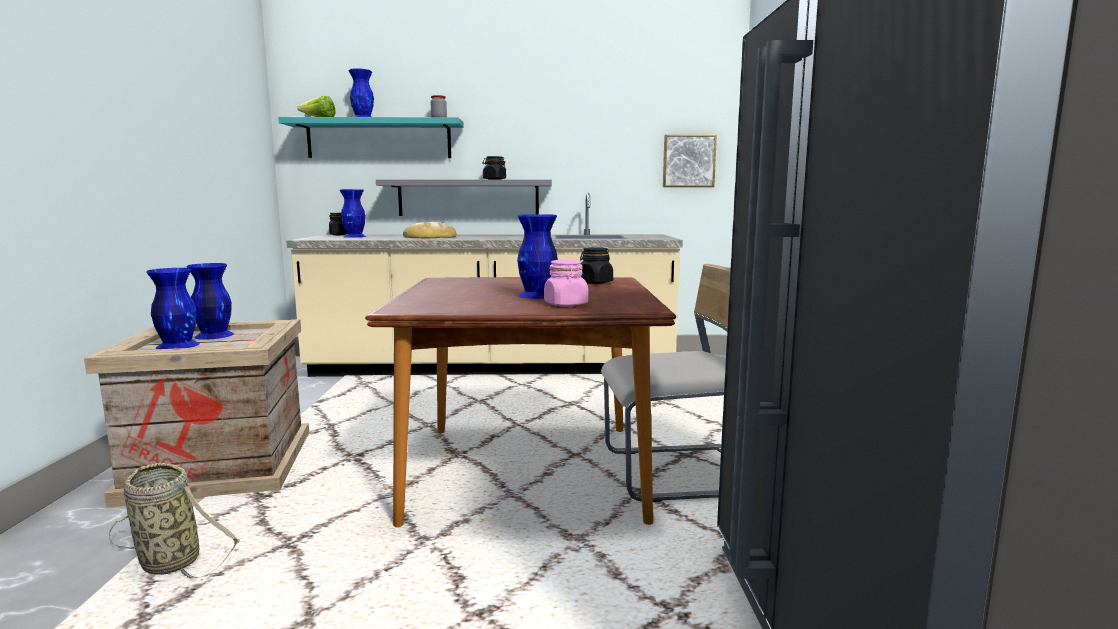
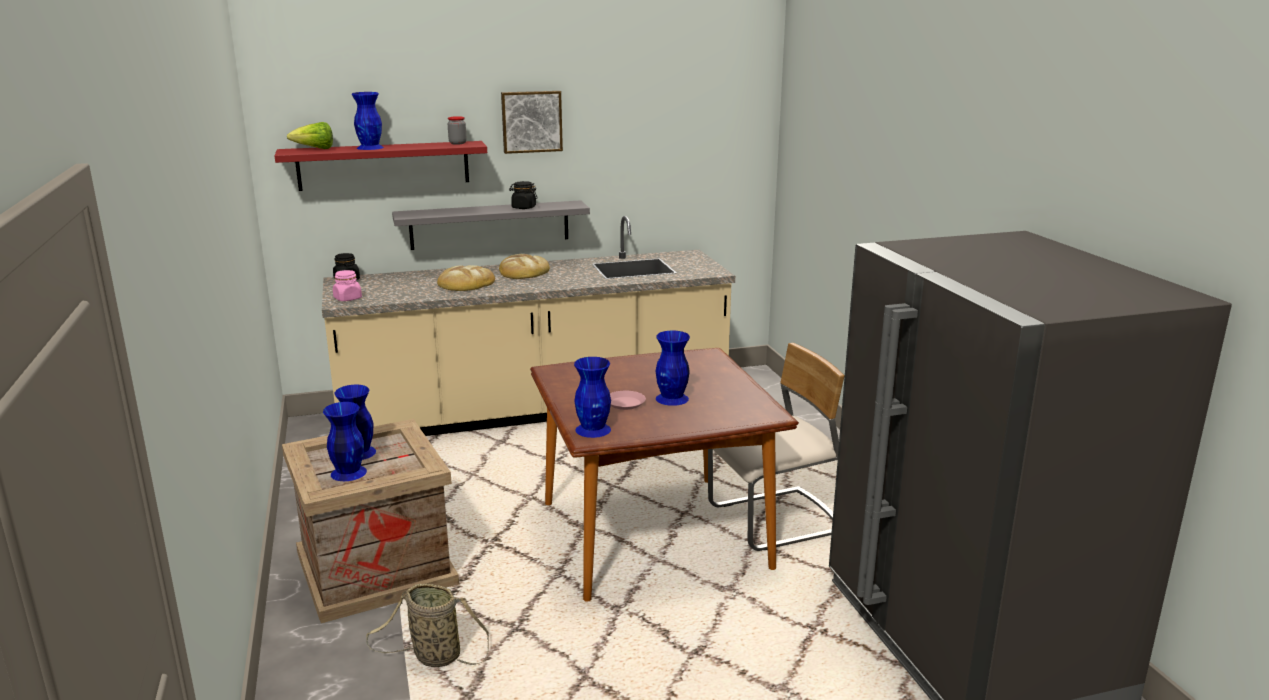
camera: 15 degrees left, 10 degrees up
turquoise shelf [278,117,464,158] -> red shelf [275,141,487,191]
blue vase [340,189,366,238] -> blue vase moved to [574,357,611,438]
pink jar [544,260,588,306] -> pink jar moved to [333,270,362,301]
black jar [580,247,613,284] -> none
picture [663,134,717,187] -> picture moved to [501,91,563,154]
none -> bread [499,254,550,279]
none -> pink plate [610,391,646,410]

